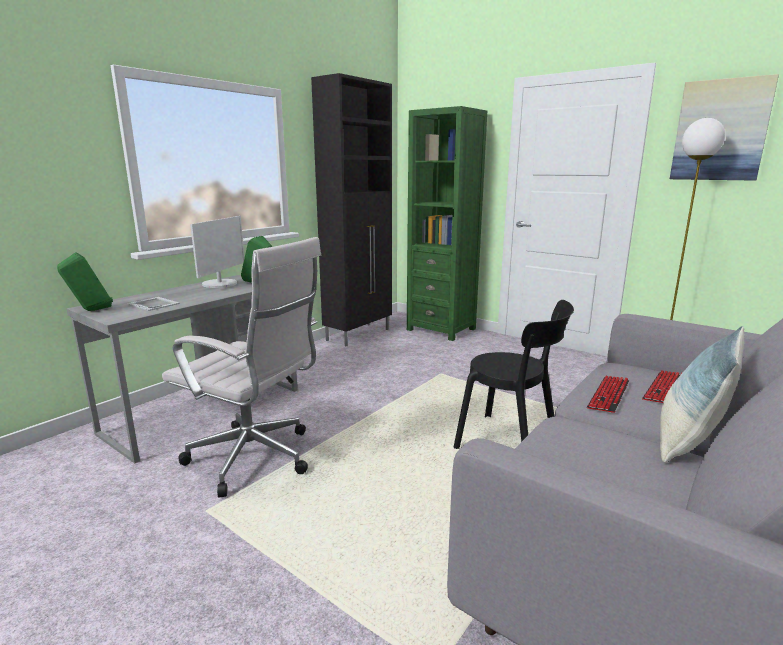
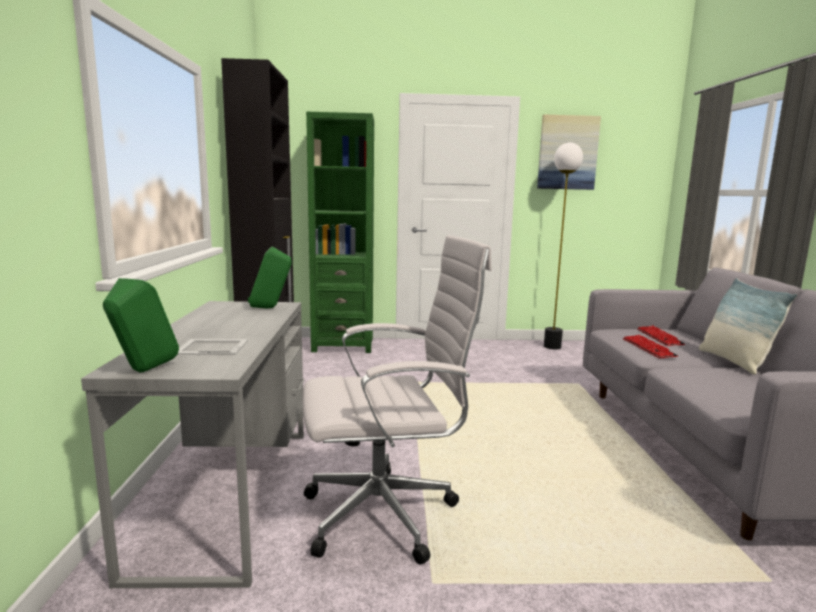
camera: 40 degrees left, 5 degrees down
monitor [190,216,244,288] -> none
black chair [454,300,574,449] -> none

